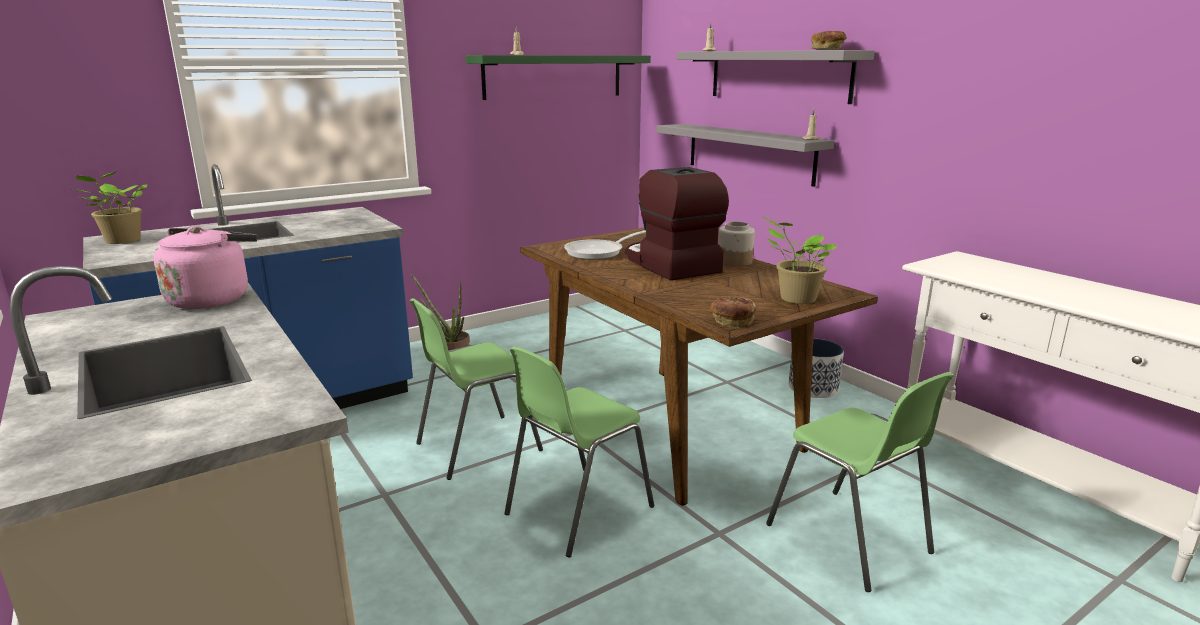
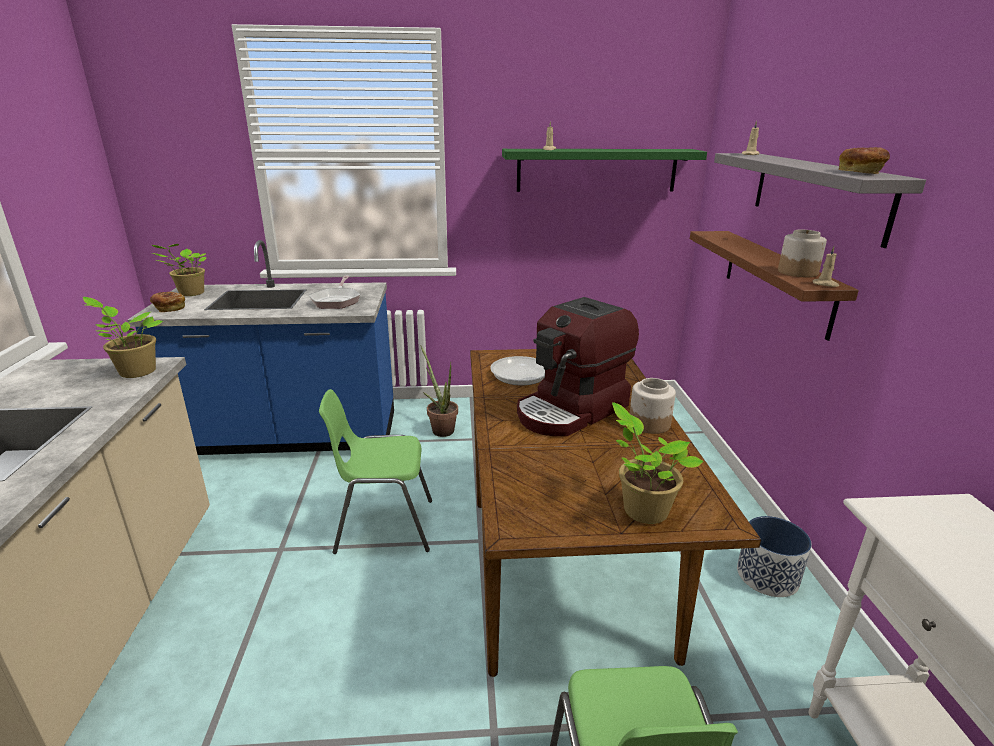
camera: 30 degrees right, 5 degrees up
pink kettle [154,226,257,309] -> potted plant [83,297,163,378]
green chair [504,346,654,557] -> none
coffee machine [626,167,729,281] -> coffee machine turned 135 degrees counterclockwise [517,297,639,436]
grey shelf [656,124,834,187] -> brown shelf [690,231,859,341]
bread [710,297,756,329] -> bread moved to [150,292,185,312]
none -> frying pan [309,276,360,309]
none -> jar [778,230,827,277]

